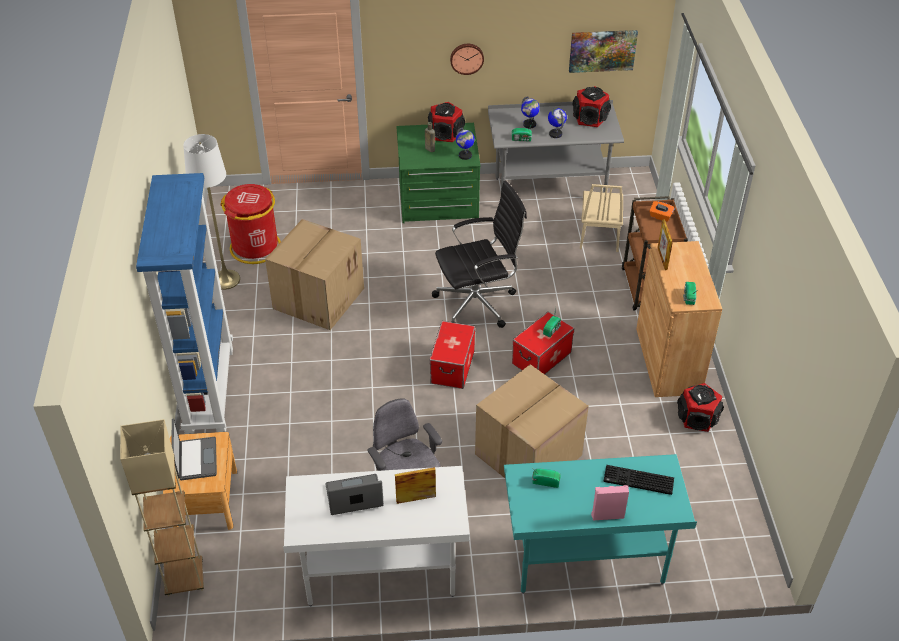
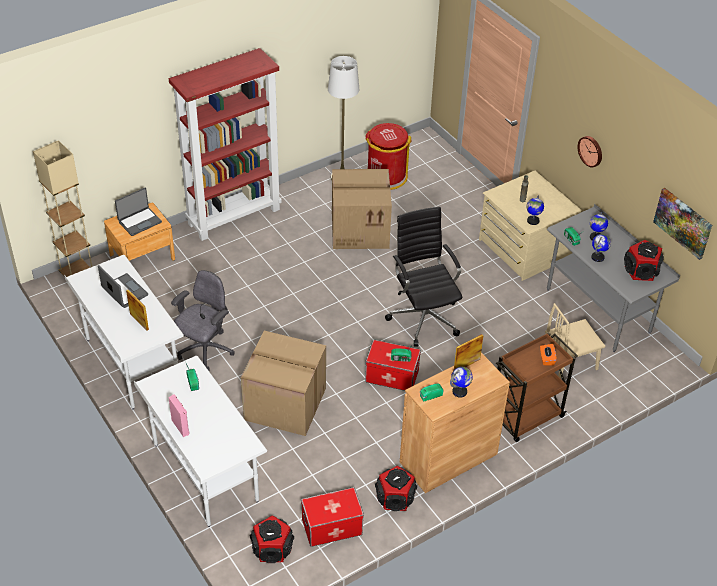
camera: 60 degrees right, 0 degrees up
blue bookcase [136,173,233,434] -> red bookcase [169,48,282,241]
green dresser [396,123,481,223] -> beige dresser [479,171,582,281]
speaker [428,102,465,142] -> speaker moved to [250,515,294,563]
storage box [429,321,475,389] -> storage box moved to [301,487,364,547]
black office chair [432,181,527,328] -> black office chair turned 150 degrees counterclockwise [385,207,462,347]
turquoise desk [504,454,697,594] -> white desk [134,356,267,527]
keyboard [603,465,674,495] -> none
none -> globe [450,367,473,398]

